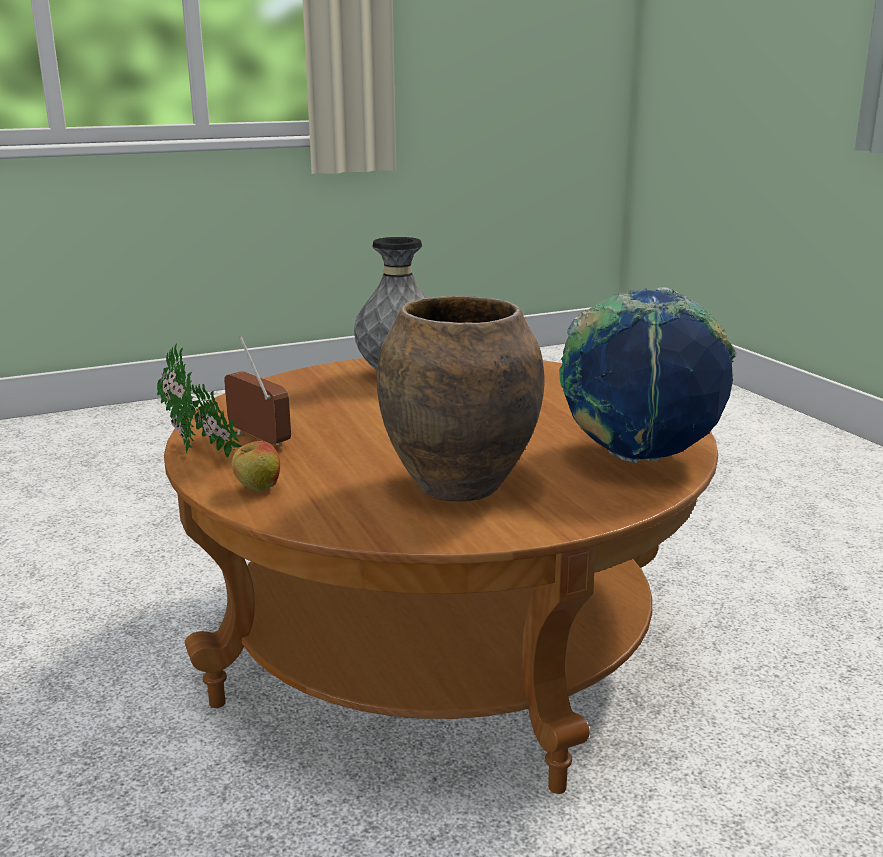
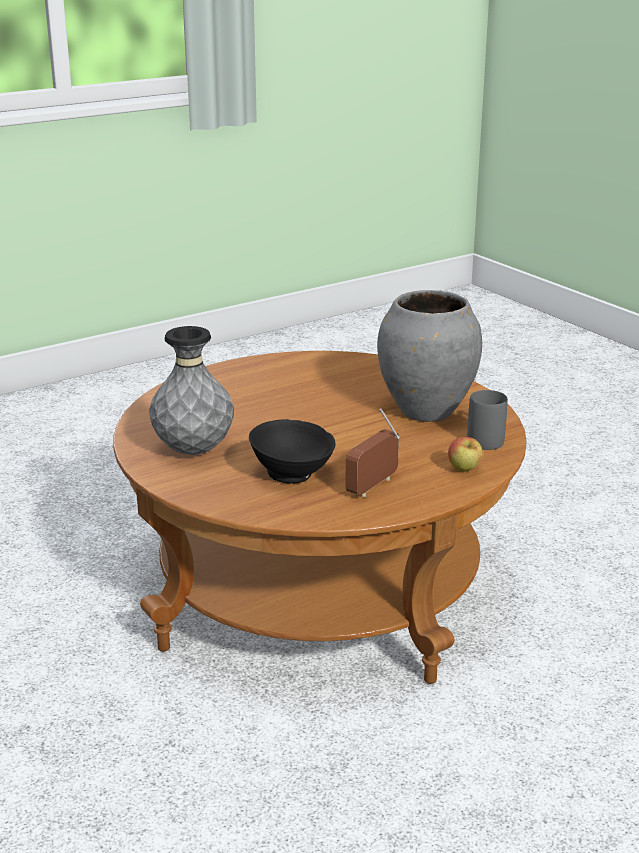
camera: 100 degrees left, 5 degrees up
potted plant [157,344,242,458] -> none
brown vase [377,296,545,502] -> grey vase [377,290,482,422]
globe [559,287,737,463] -> none
none -> black bowl [249,419,336,484]
none -> grey mug [467,390,508,450]

